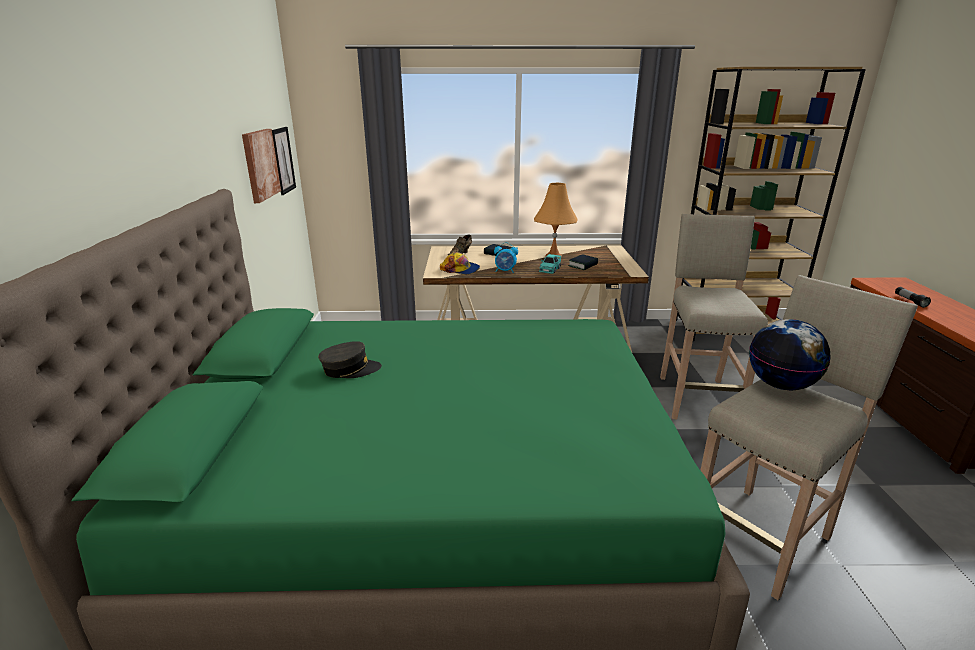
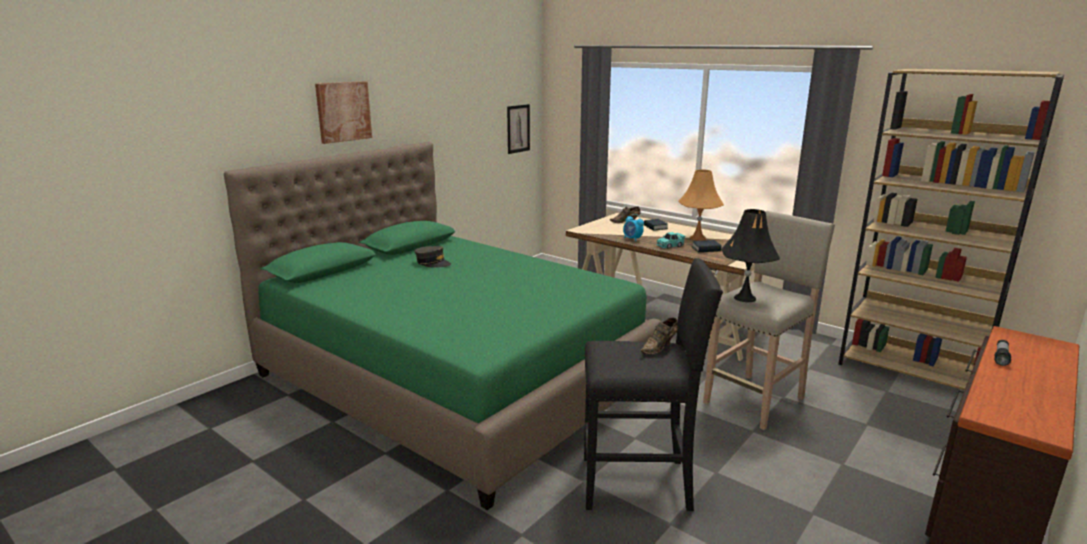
camera: 40 degrees right, 5 degrees down
picture [242,129,281,203] -> picture moved to [315,81,372,144]
cap [440,252,480,275] -> none
beige stool [700,275,918,600] -> black stool [584,258,723,511]
globe [749,319,830,390] -> brown shoe [641,318,678,354]
none -> black table lamp [722,209,780,302]

